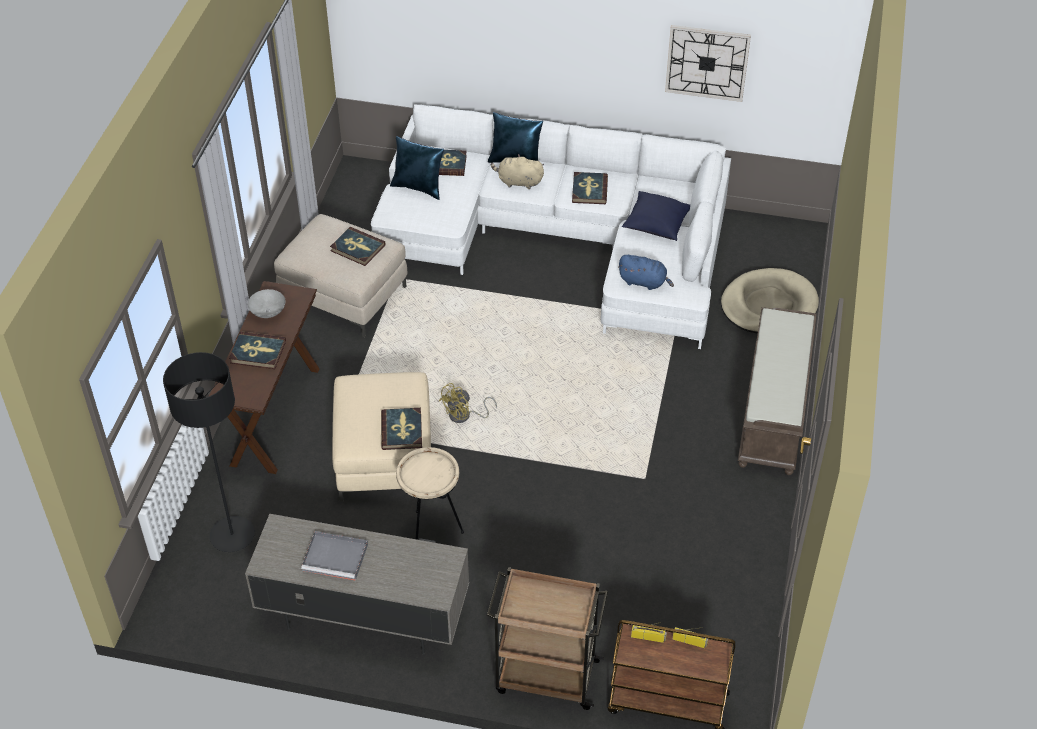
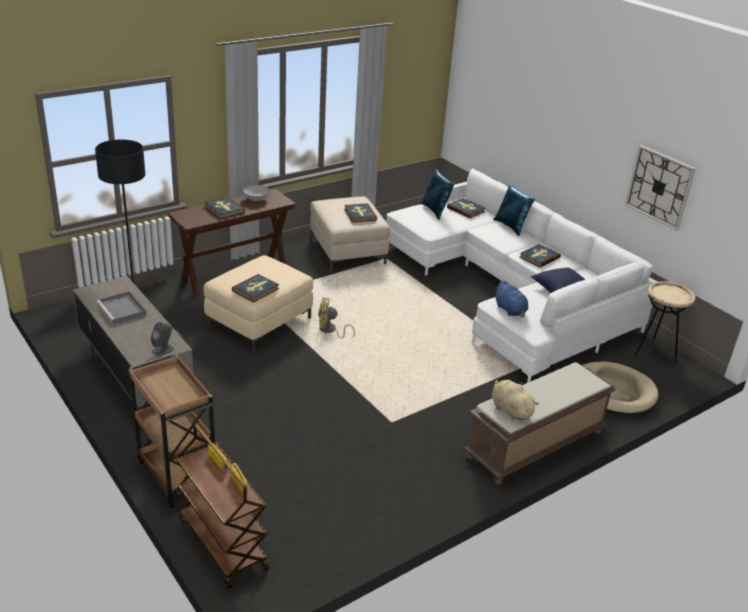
camera: 40 degrees right, 15 degrees down
beige side table [396,447,464,540] -> beige side table moved to [635,281,695,363]
beige plush toy [491,154,544,189] -> beige plush toy moved to [492,380,539,420]
none -> grey speaker [151,322,174,356]

